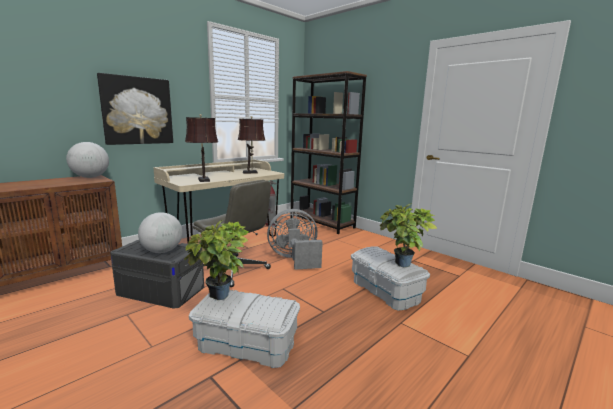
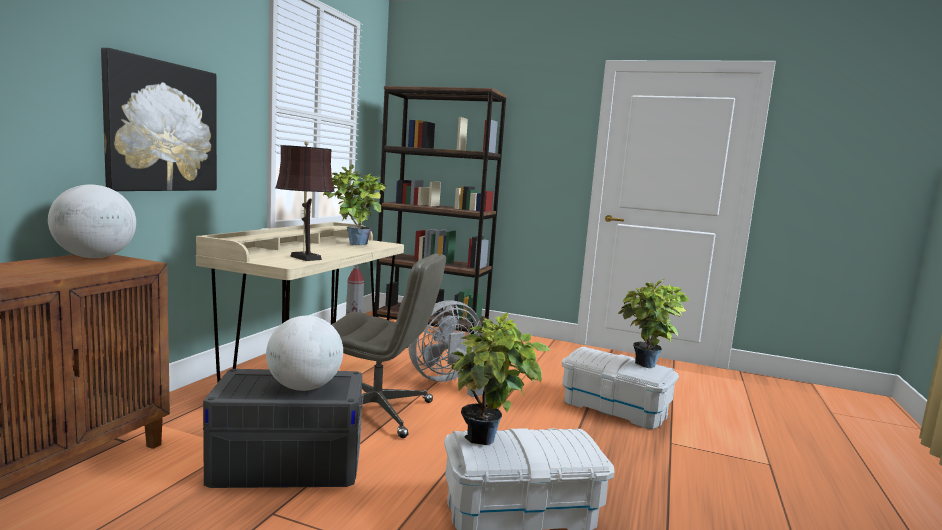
camera: 25 degrees left, 5 degrees down
brown table lamp [238,116,265,174] -> potted plant [323,164,386,245]

